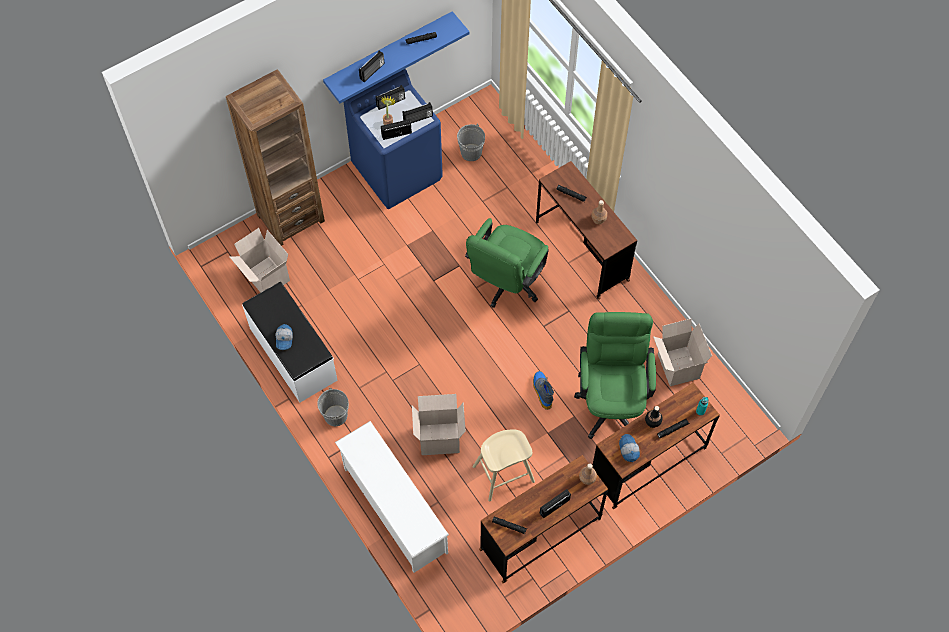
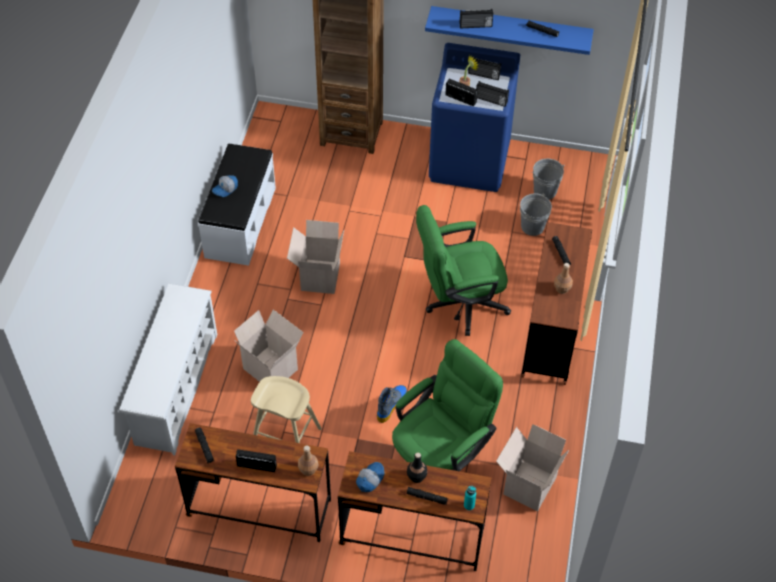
camera: 45 degrees right, 10 degrees down
cardboard box [229,228,290,293] -> cardboard box moved to [287,220,344,294]
grey bucket [317,387,349,426] -> grey bucket moved to [520,193,552,236]

